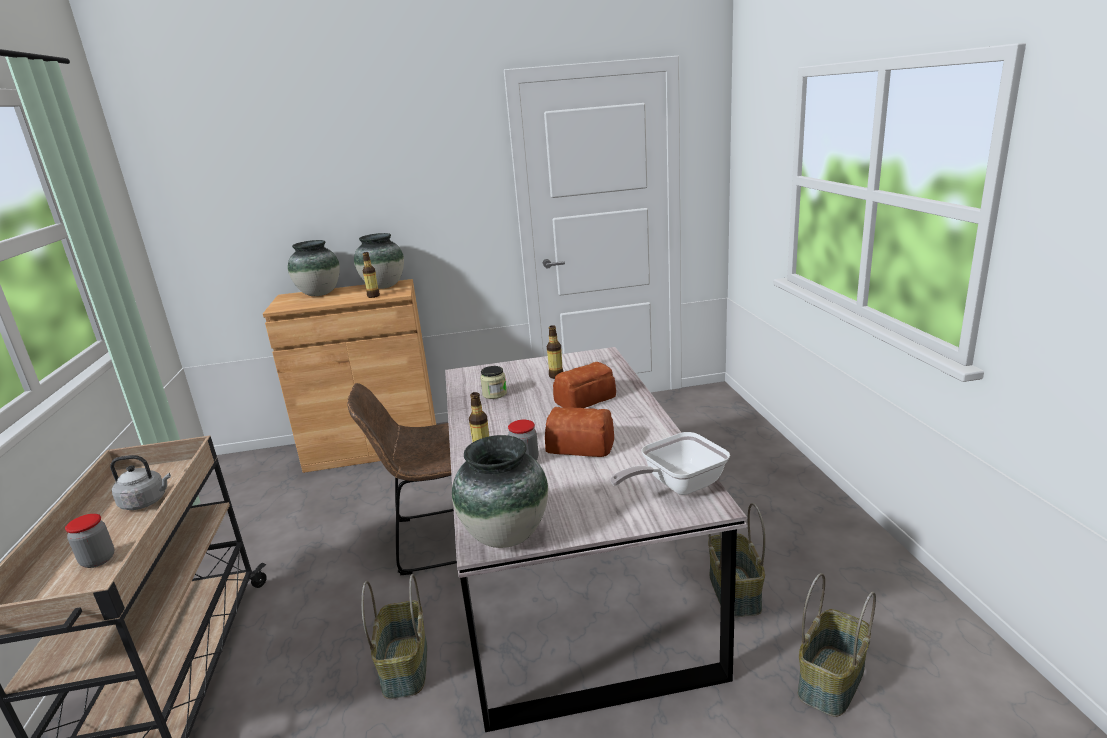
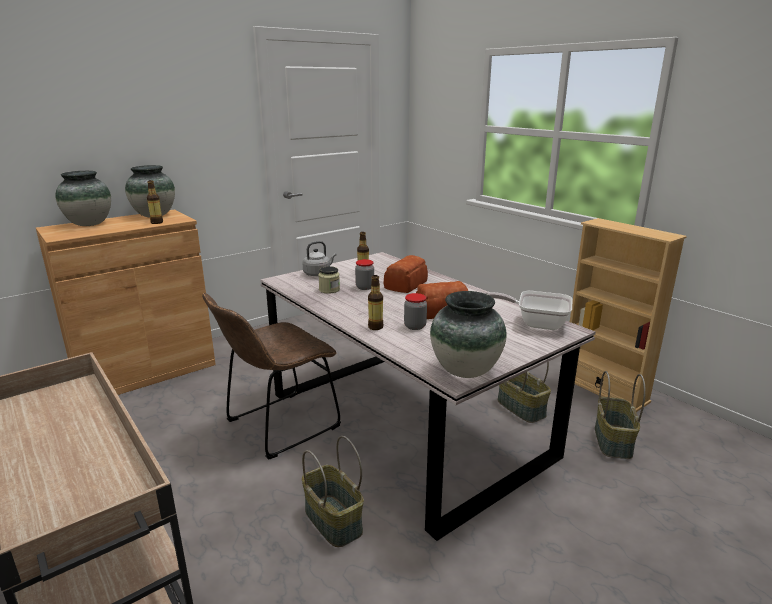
camera: 30 degrees left, 0 degrees up
jar [65,514,114,568] -> jar moved to [355,259,374,290]
grey kettle [110,455,171,510] -> grey kettle moved to [302,241,336,276]
frying pan [611,432,730,495] -> frying pan turned 75 degrees clockwise [485,291,572,330]
none -> beige bookcase [570,218,687,412]

